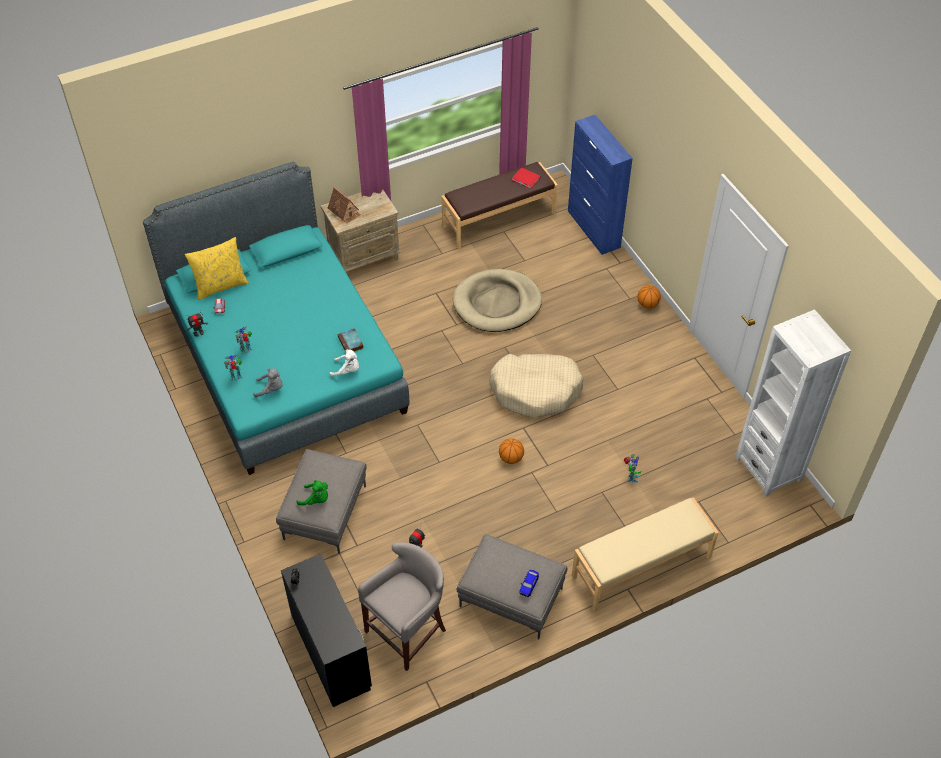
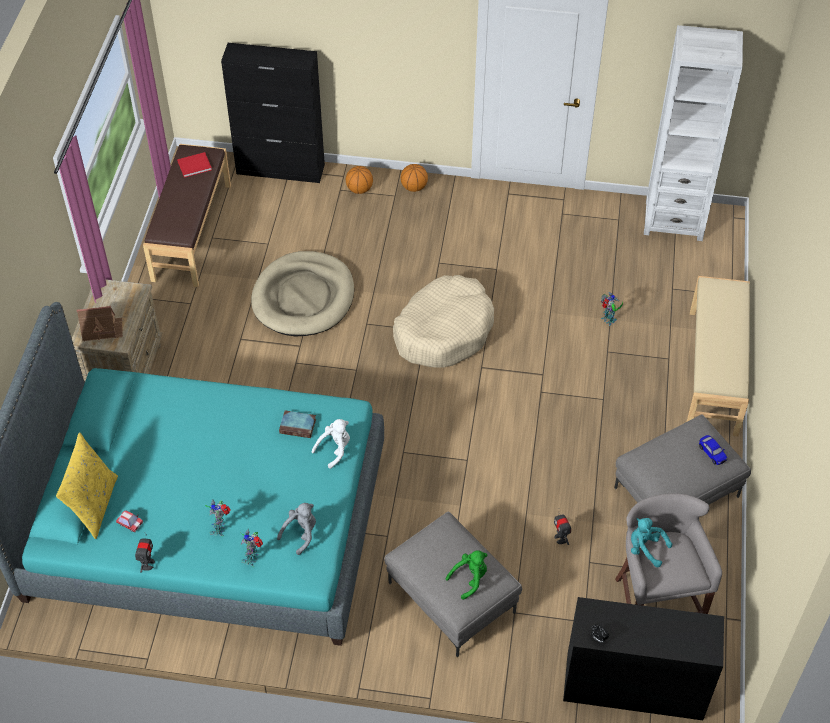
camera: 55 degrees left, 0 degrees up
basketball [499,438,524,464] -> basketball moved to [346,166,373,194]
blue cabinet [568,115,633,255] -> black cabinet [221,43,325,183]
none -> turquoise plush toy [631,518,672,567]

